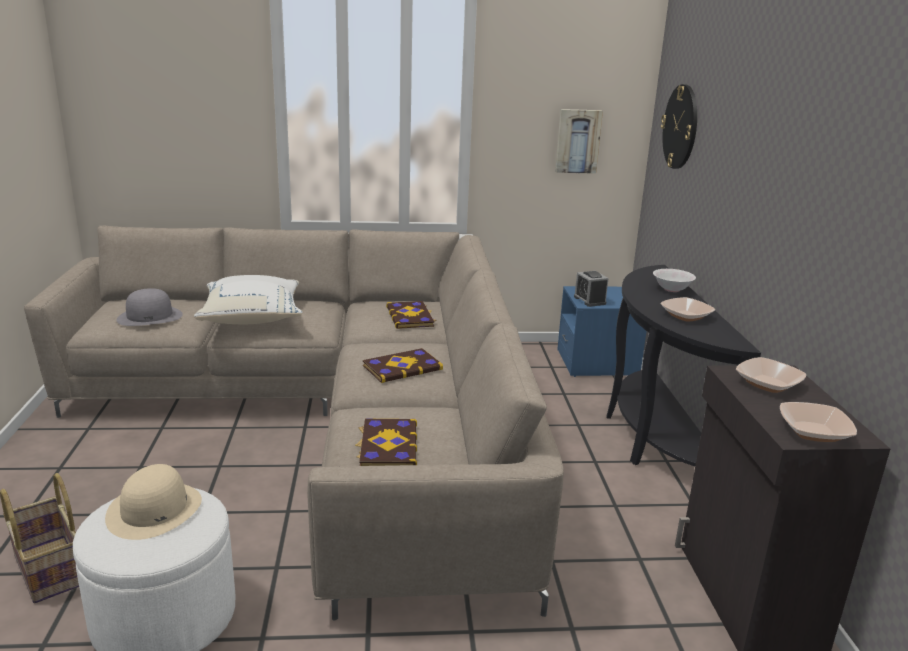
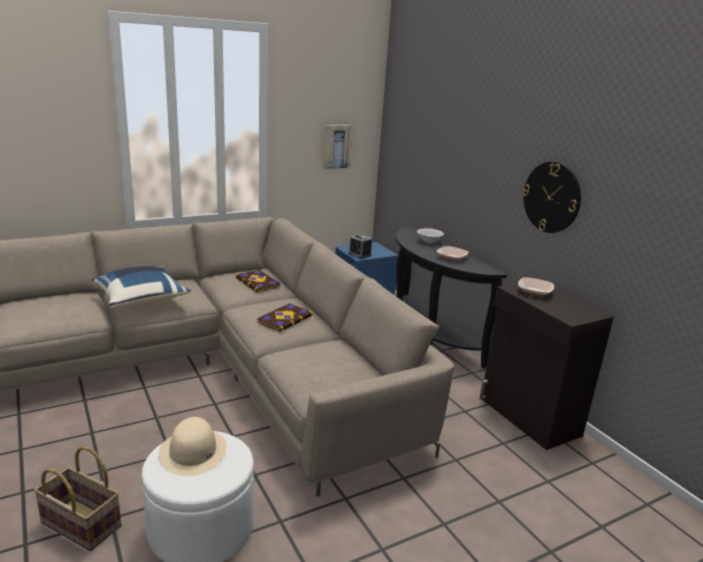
camera: 25 degrees left, 0 degrees up
grey hat [116,288,183,326] -> none
white pillow [194,275,303,324] -> blue pillow [92,266,191,309]
book [355,419,417,466] -> none
wall clock [661,84,697,169] -> wall clock moved to [522,162,581,233]
bowl [780,402,857,442] -> none

